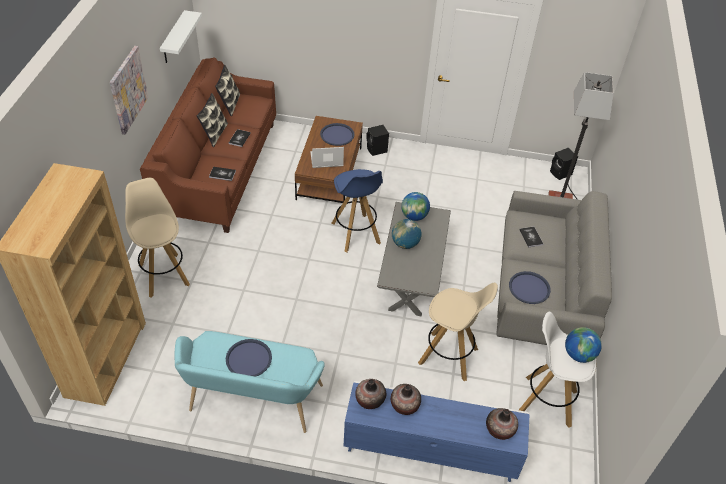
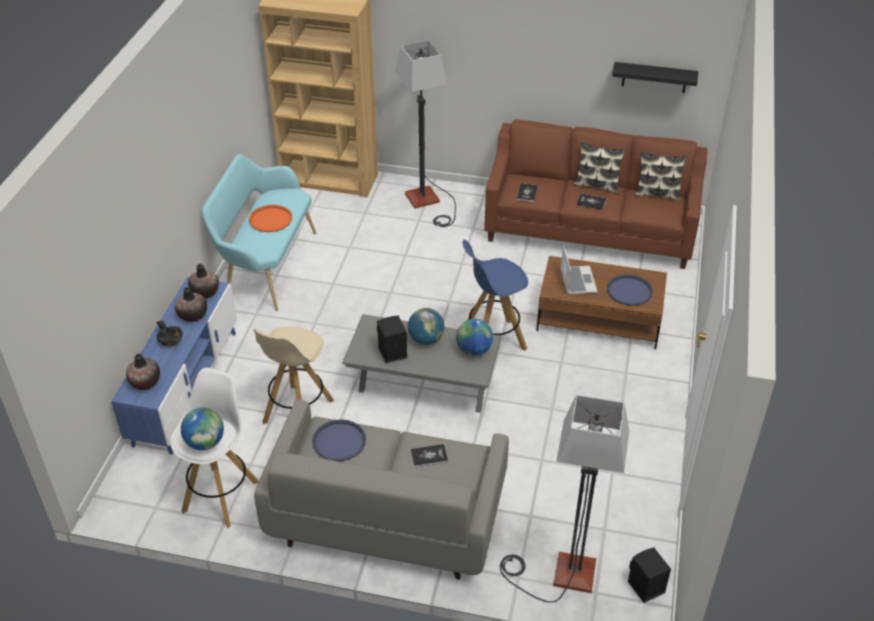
camera: 95 degrees right, 5 degrees down
picture [110,46,148,135] -> none
beige stool [125,178,190,298] -> floor lamp [395,40,456,227]
white shelf [160,10,202,63] -> black shelf [612,62,698,93]
blue tray [226,339,272,377] -> orange tray [249,205,293,232]
black speaker [366,125,389,156] -> black speaker moved to [377,315,407,363]
none -> black bowl [157,321,183,347]

